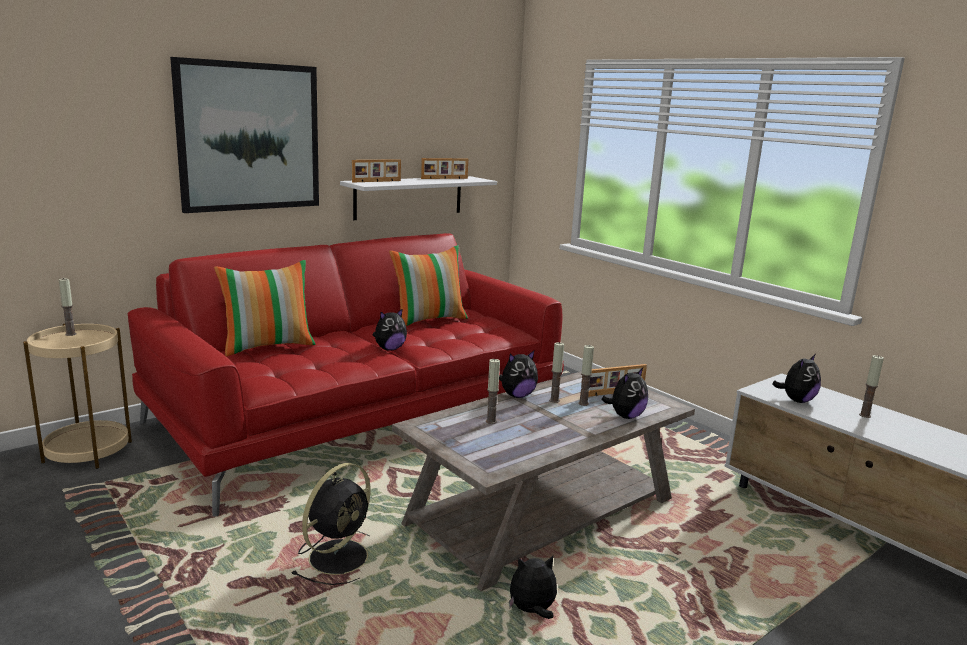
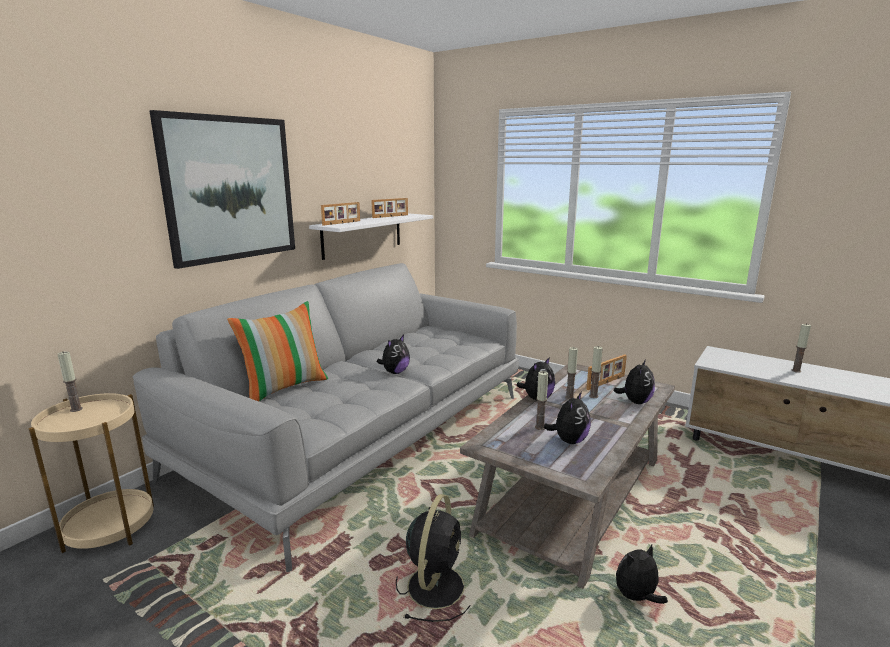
camera: 15 degrees left, 0 degrees up
red sofa [128,233,564,516] -> grey sofa [133,263,519,572]
pillow [389,245,468,326] -> none
plush toy [772,354,821,403] -> plush toy moved to [544,391,591,444]

